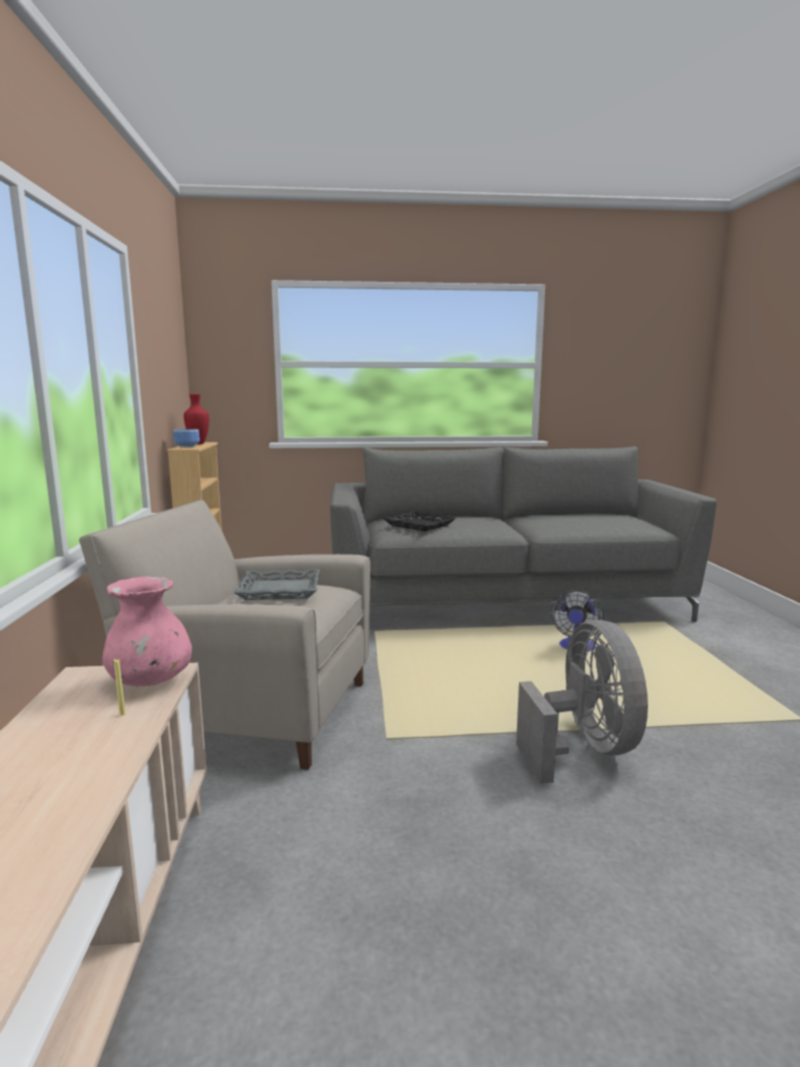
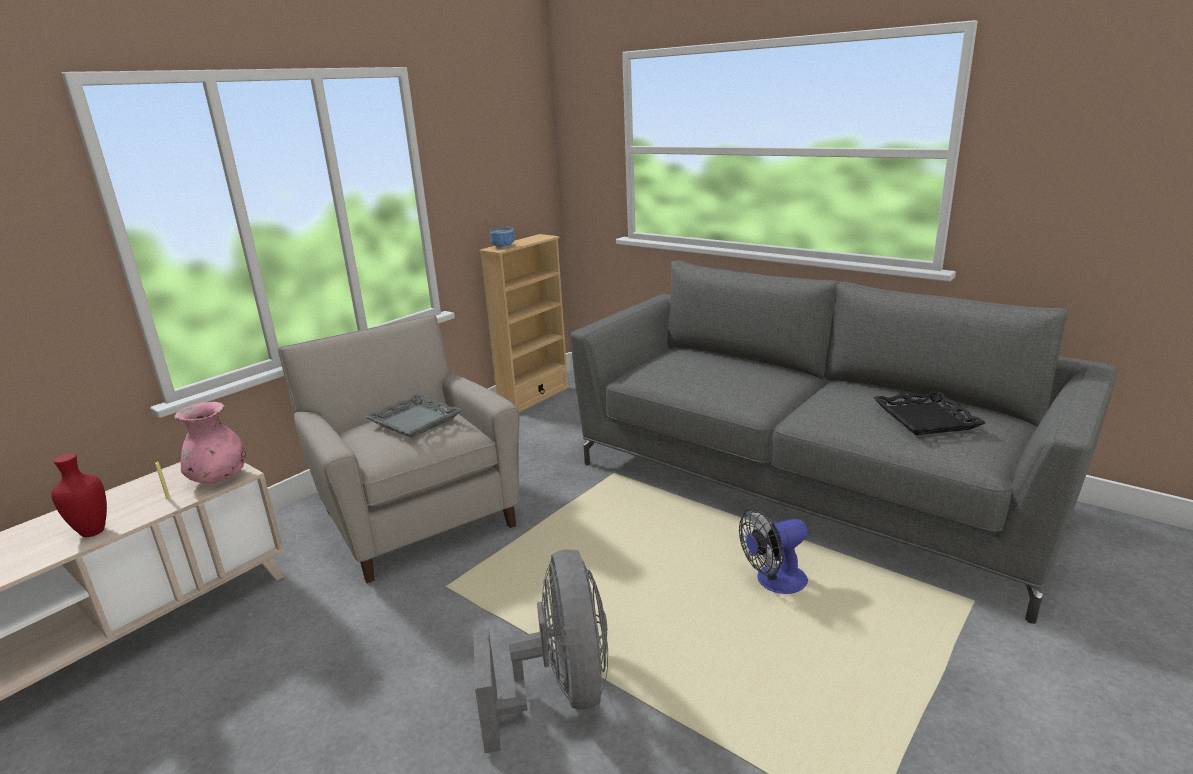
camera: 45 degrees right, 10 degrees up
red vase [184,394,209,444] -> red vase moved to [51,453,107,537]
black tray [384,511,456,532] -> black tray moved to [873,390,986,435]
grey fan [516,620,648,784] -> grey fan turned 45 degrees counterclockwise [474,550,608,753]

